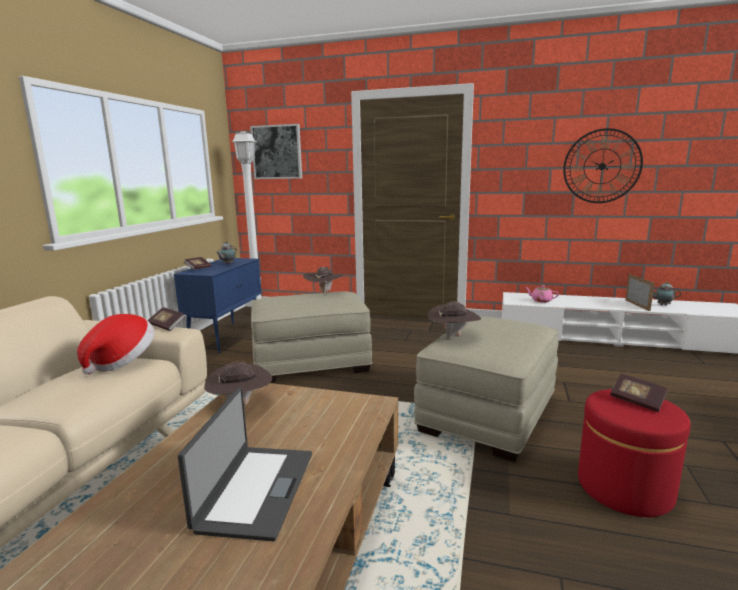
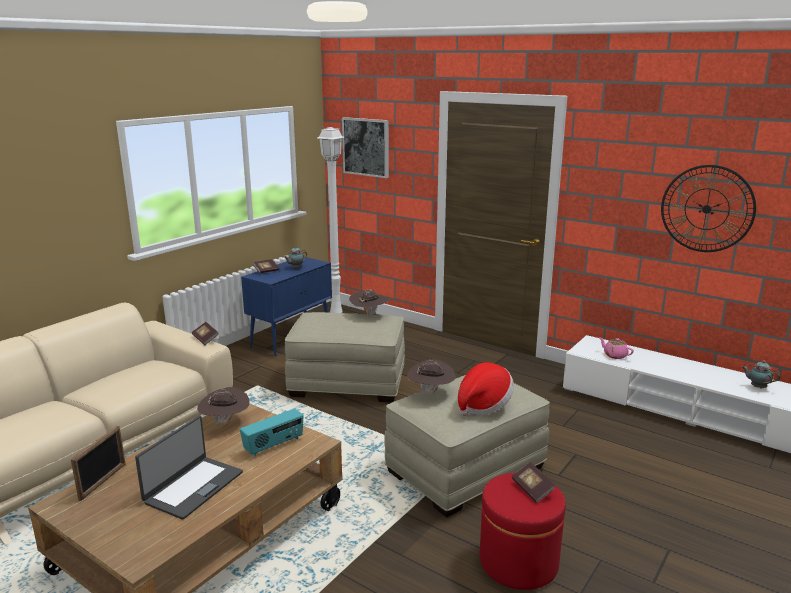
camera: 20 degrees right, 5 degrees up
hat [77,314,154,375] -> hat moved to [458,363,514,416]
picture frame [625,274,655,311] -> picture frame moved to [71,425,126,501]
none -> radio [240,409,304,456]

